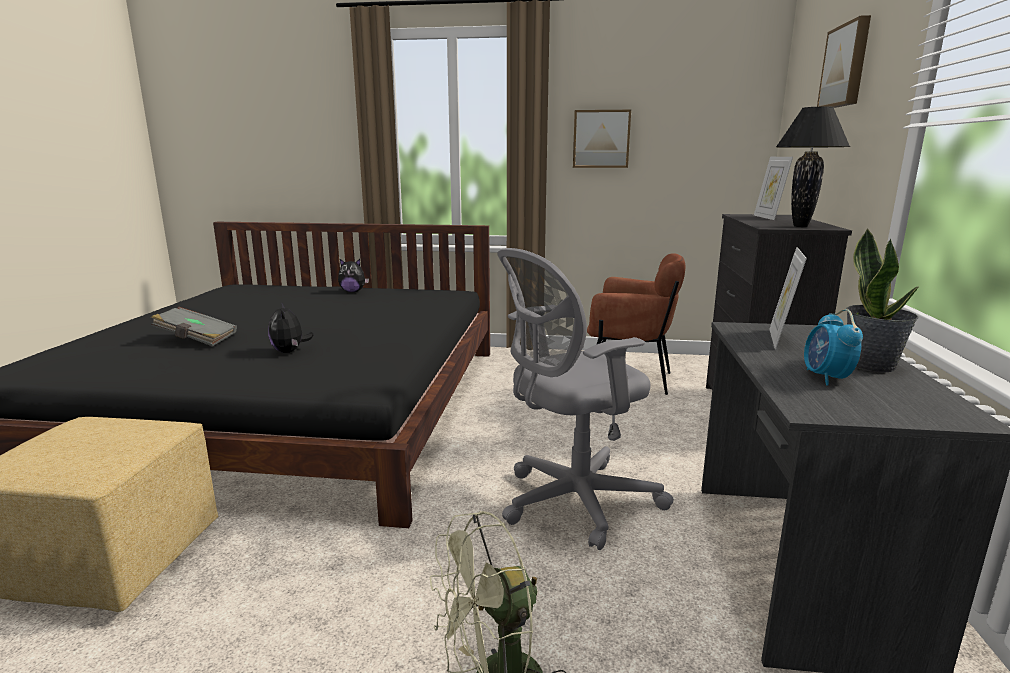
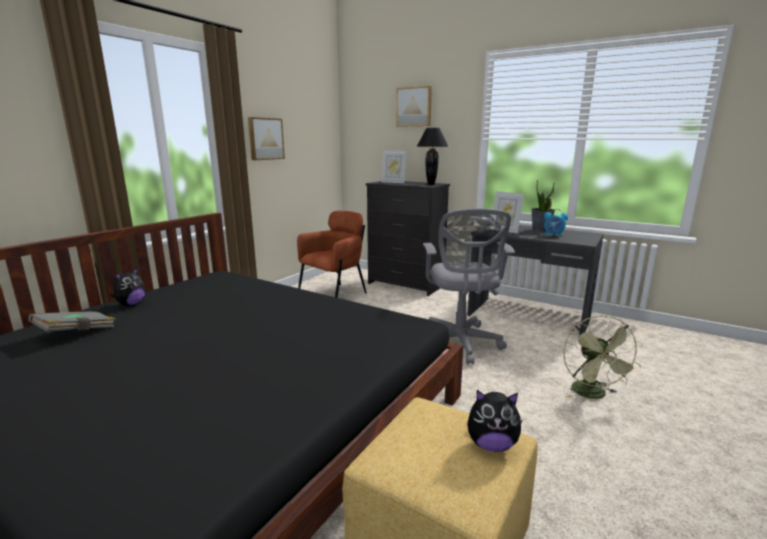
camera: 65 degrees left, 0 degrees up
grey book [151,307,237,346] -> grey book moved to [28,311,116,332]
plush toy [268,303,314,353] -> plush toy moved to [467,390,522,452]

